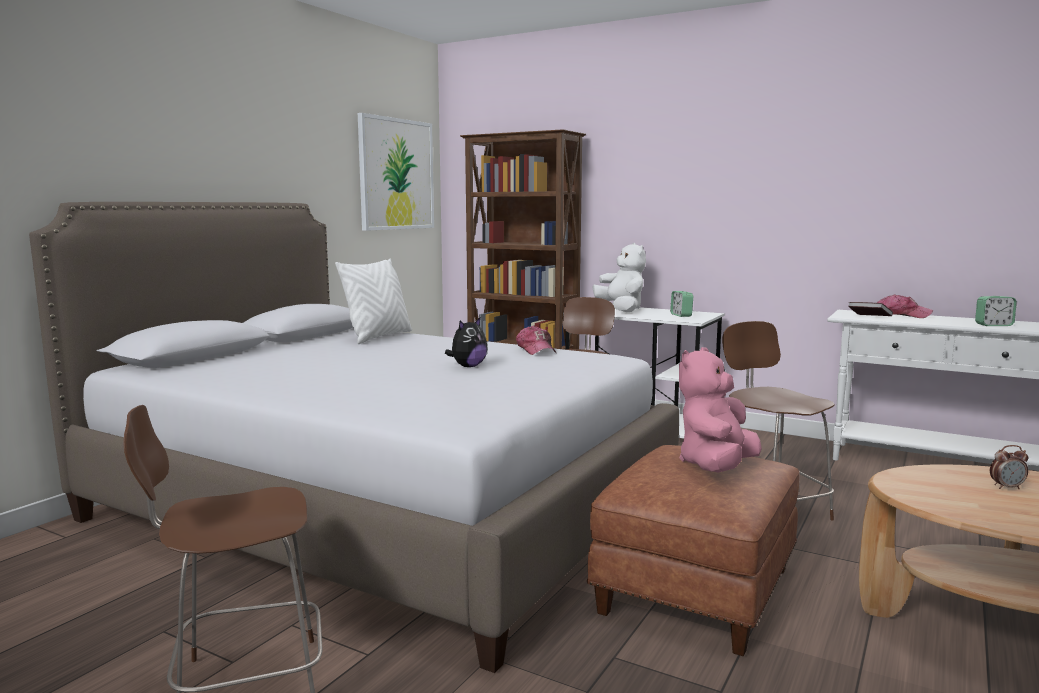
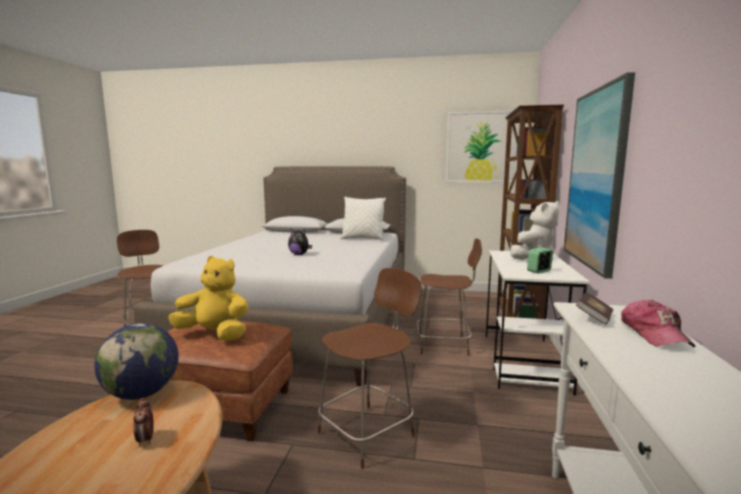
camera: 70 degrees right, 0 degrees up
cap [516,326,556,355] -> none
pink plush toy [679,347,762,473] -> yellow plush toy [168,256,248,341]
alarm clock [975,296,1017,326] -> none
none -> globe [95,323,178,400]
none -> picture [564,72,635,279]

